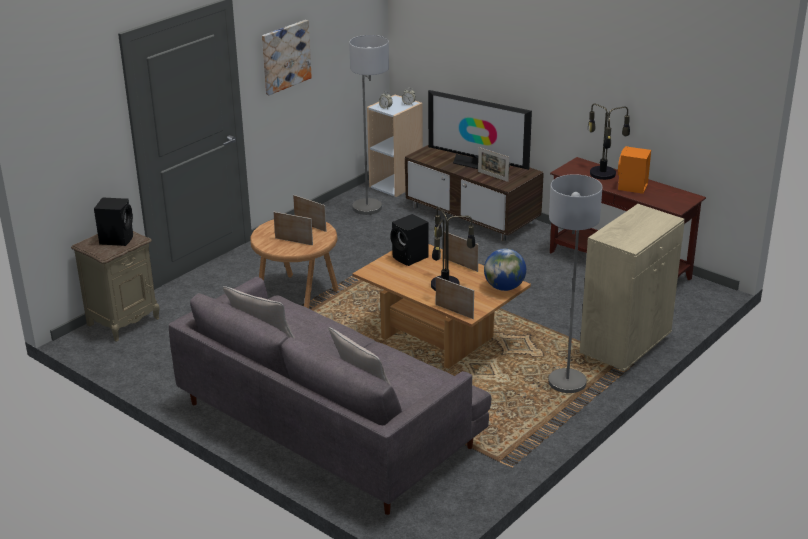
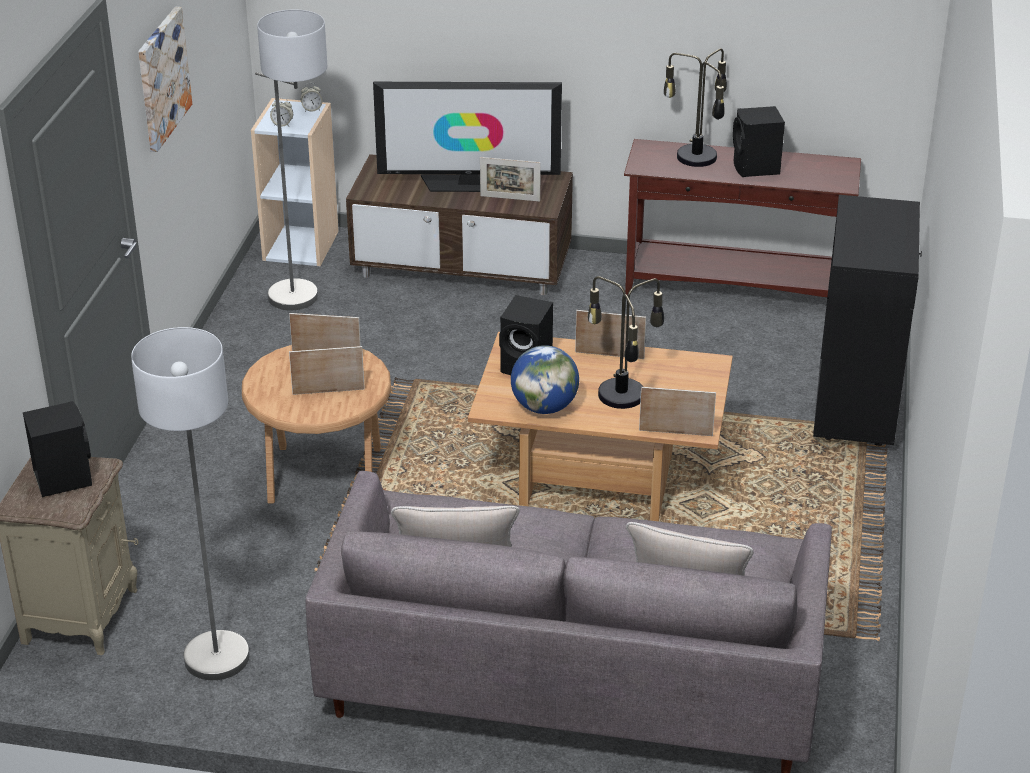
camera: 30 degrees left, 5 degrees up
globe [484,248,526,291] -> globe moved to [511,345,579,414]
grey floor lamp [548,174,602,393] -> grey floor lamp moved to [131,327,249,680]
beige cabinet [580,204,685,371] -> black cabinet [813,195,922,446]
orange speaker [618,146,651,194] -> black speaker [733,106,785,177]

